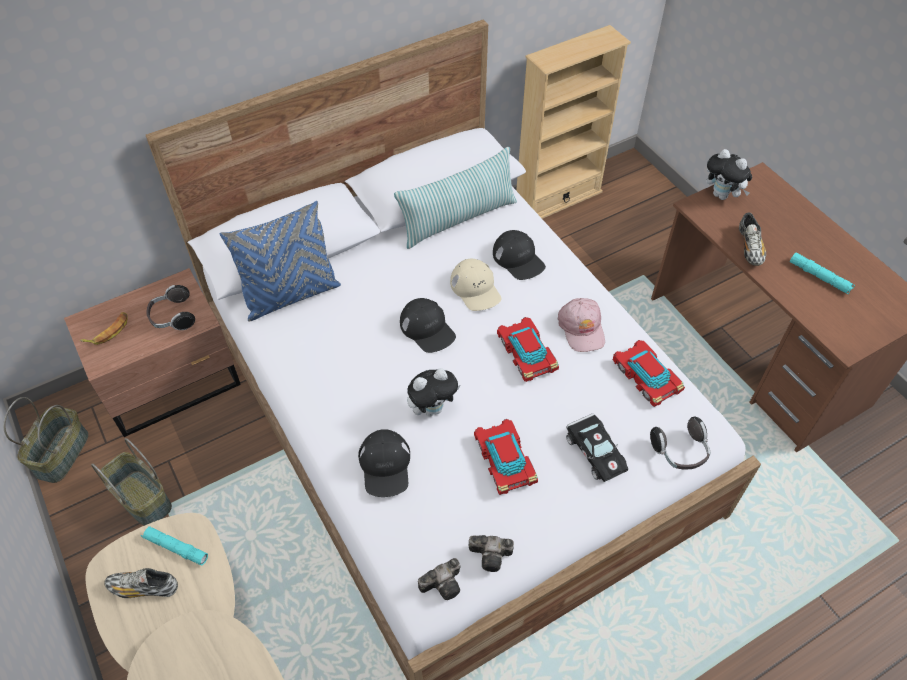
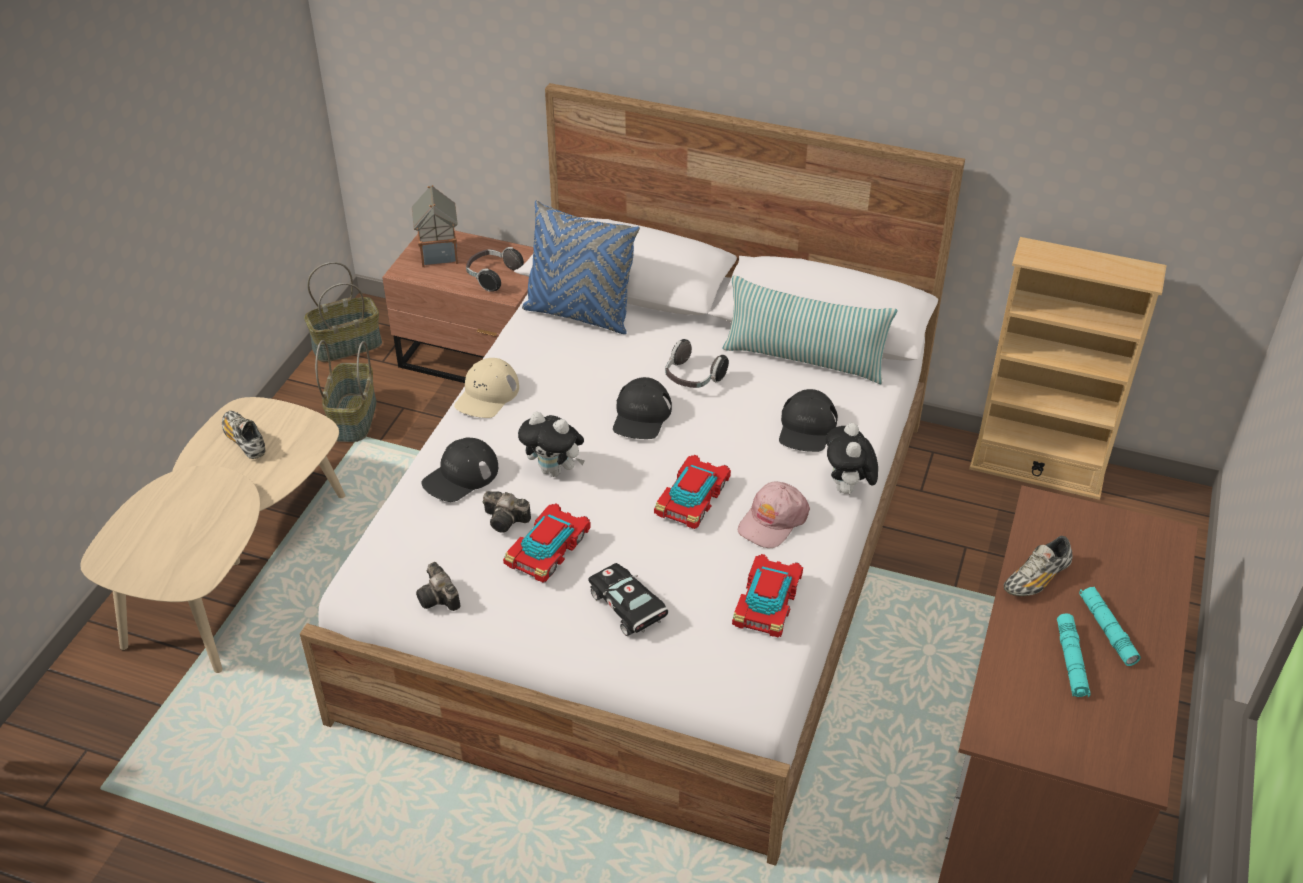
camera: 50 degrees right, 10 degrees down
banana [80,312,128,345] -> toy house [412,185,458,267]
turquoise flashlight [141,526,208,565] -> turquoise flashlight moved to [1079,587,1141,666]
camera [418,558,461,600] -> camera moved to [483,491,531,533]
beige cap [450,259,501,311] -> beige cap moved to [454,358,519,418]
black toy car [566,413,629,482] -> black toy car turned 120 degrees clockwise [588,563,668,636]
headphones [650,417,710,469] -> headphones moved to [665,339,729,388]
plush toy [706,149,752,200] -> plush toy moved to [826,423,878,496]

